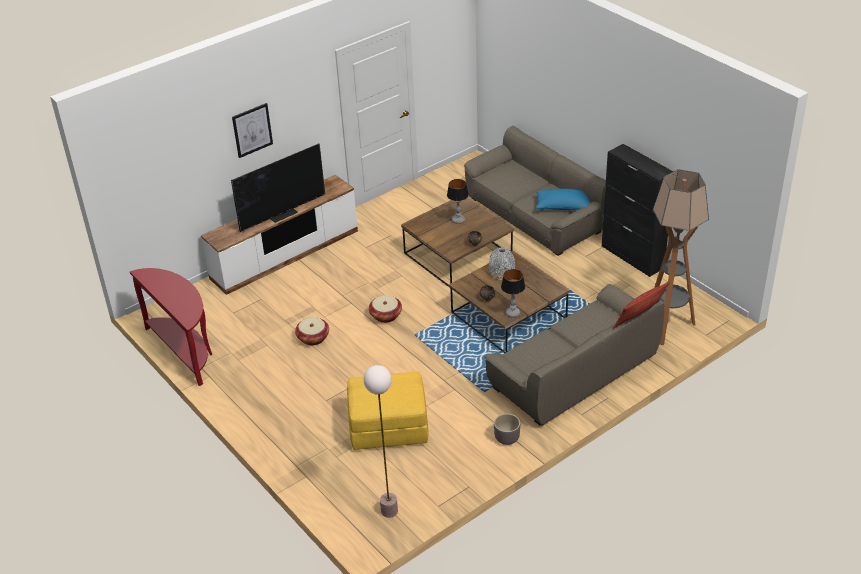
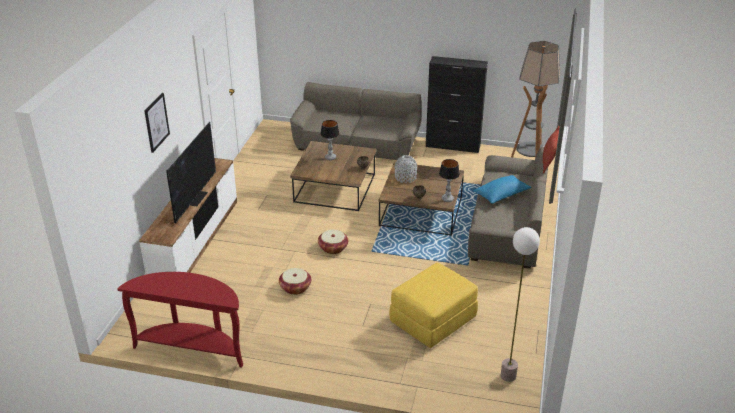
camera: 40 degrees left, 5 degrees down
grey planter [494,413,520,445] -> none
blue pillow [536,189,590,210] -> blue pillow moved to [474,175,531,204]

